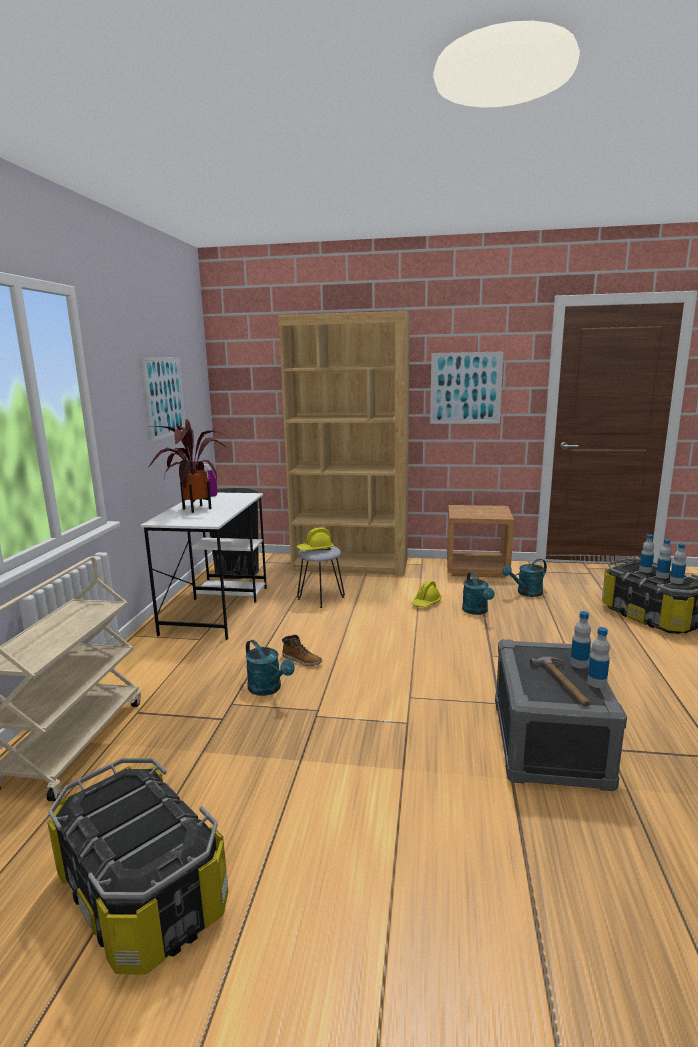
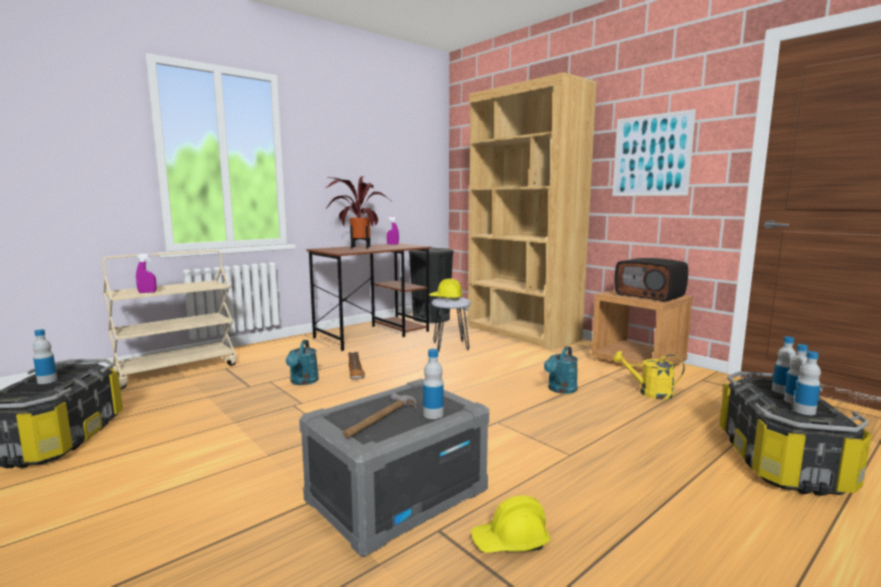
camera: 40 degrees right, 5 degrees down
white desk [141,493,267,640] -> brown desk [307,243,431,351]
picture [142,357,185,442] -> none
yellow hard hat [411,580,442,607] -> yellow hard hat moved to [471,495,550,552]
turquoise watering can [502,559,547,597] -> yellow watering can [613,351,685,399]
bottle [587,627,610,688] -> bottle moved to [33,329,57,384]
none -> purple spray bottle [136,253,157,293]
none -> radio [615,258,688,302]

